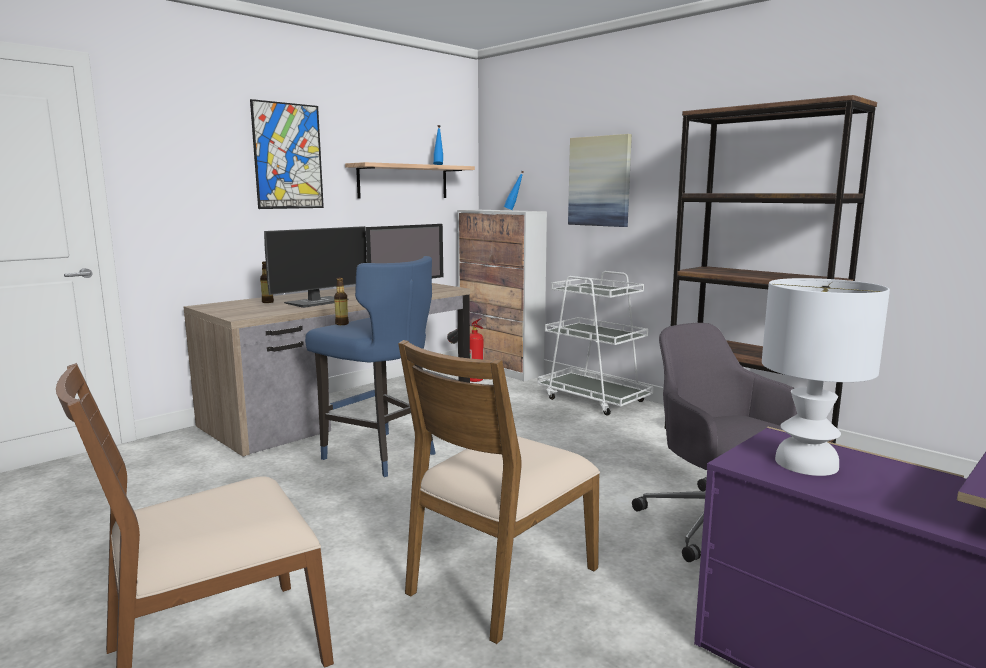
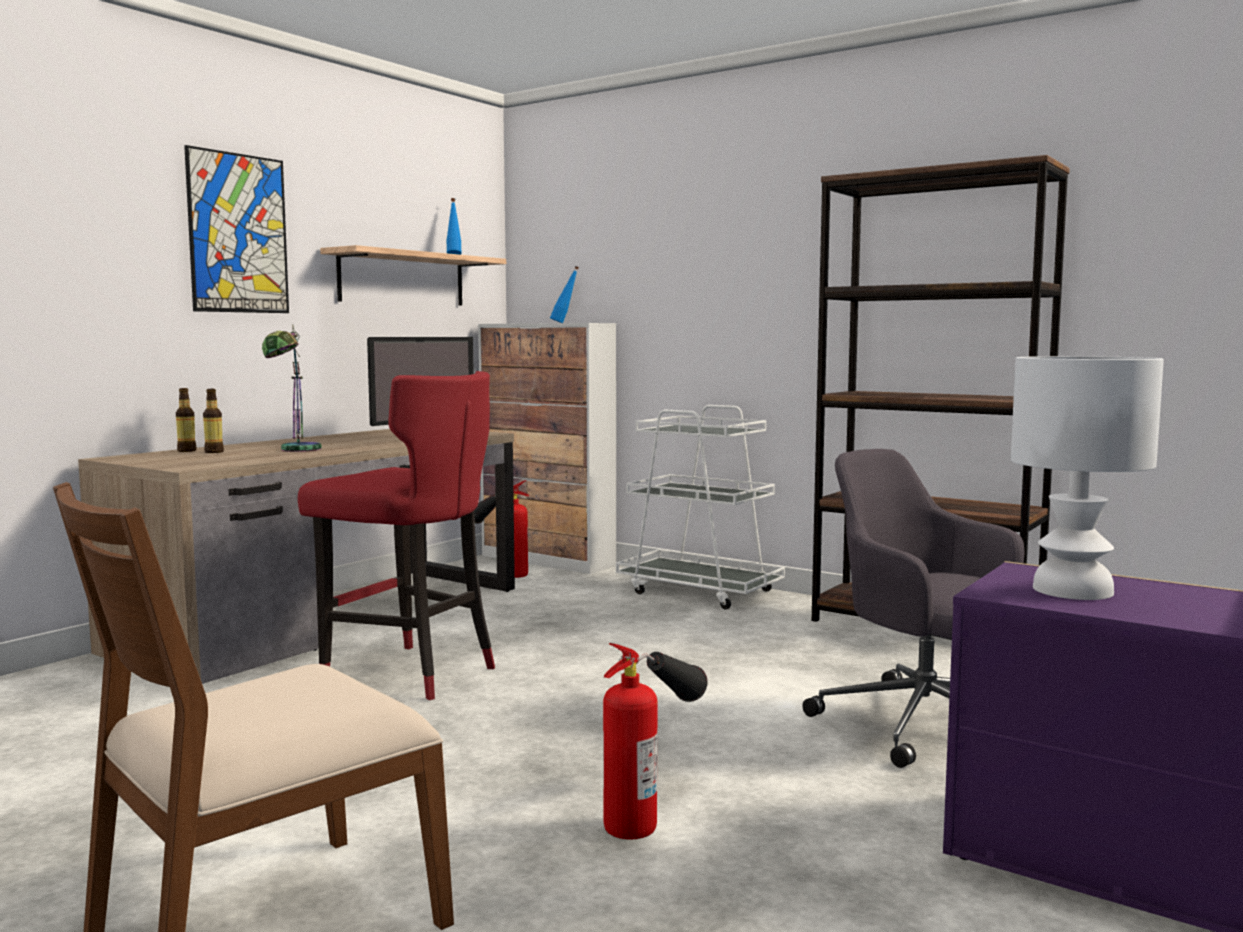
camera: 10 degrees left, 5 degrees down
monitor [264,226,367,308] -> table lamp [262,325,322,452]
blue stool [305,256,435,477] -> red stool [298,371,495,700]
bottle [334,278,349,325] -> bottle moved to [176,388,197,452]
brown chair [398,340,600,644] -> fire extinguisher [603,643,708,839]
picture [568,134,632,227] -> none

